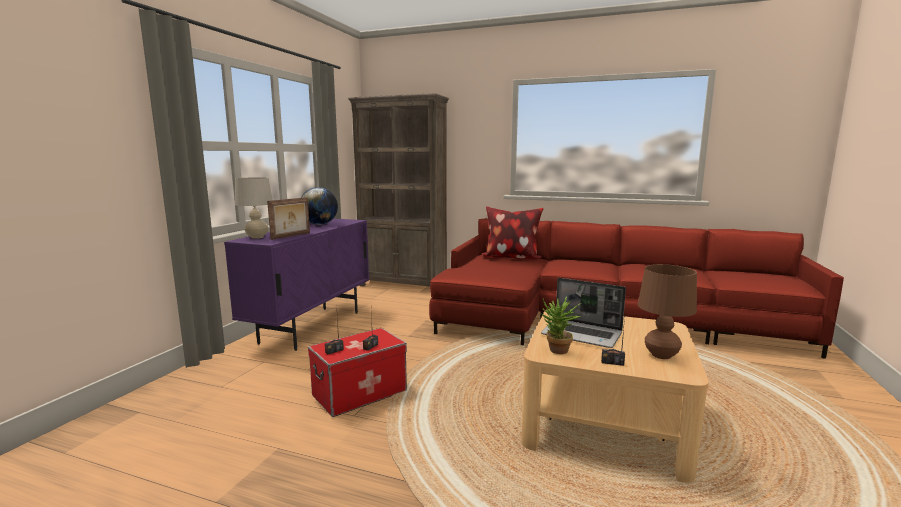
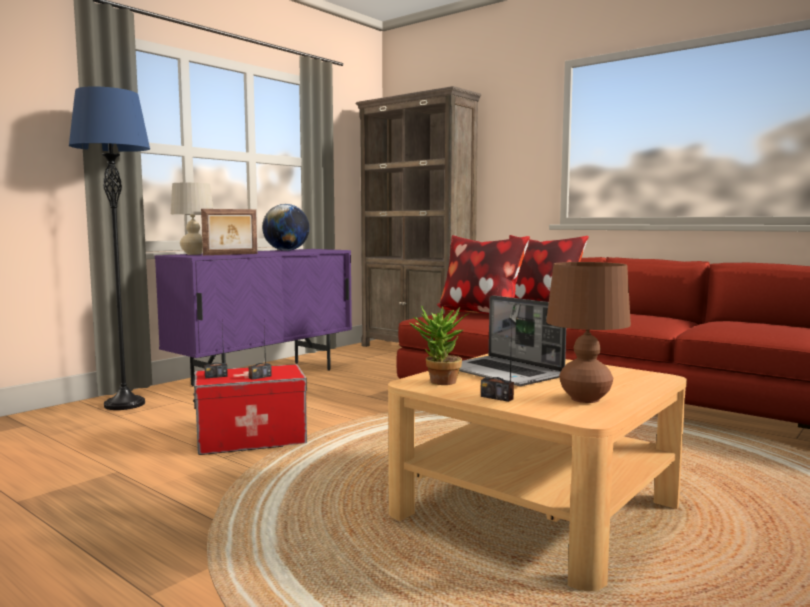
camera: 20 degrees right, 5 degrees down
none -> blue floor lamp [69,86,150,410]
none -> pillow [436,235,530,314]

